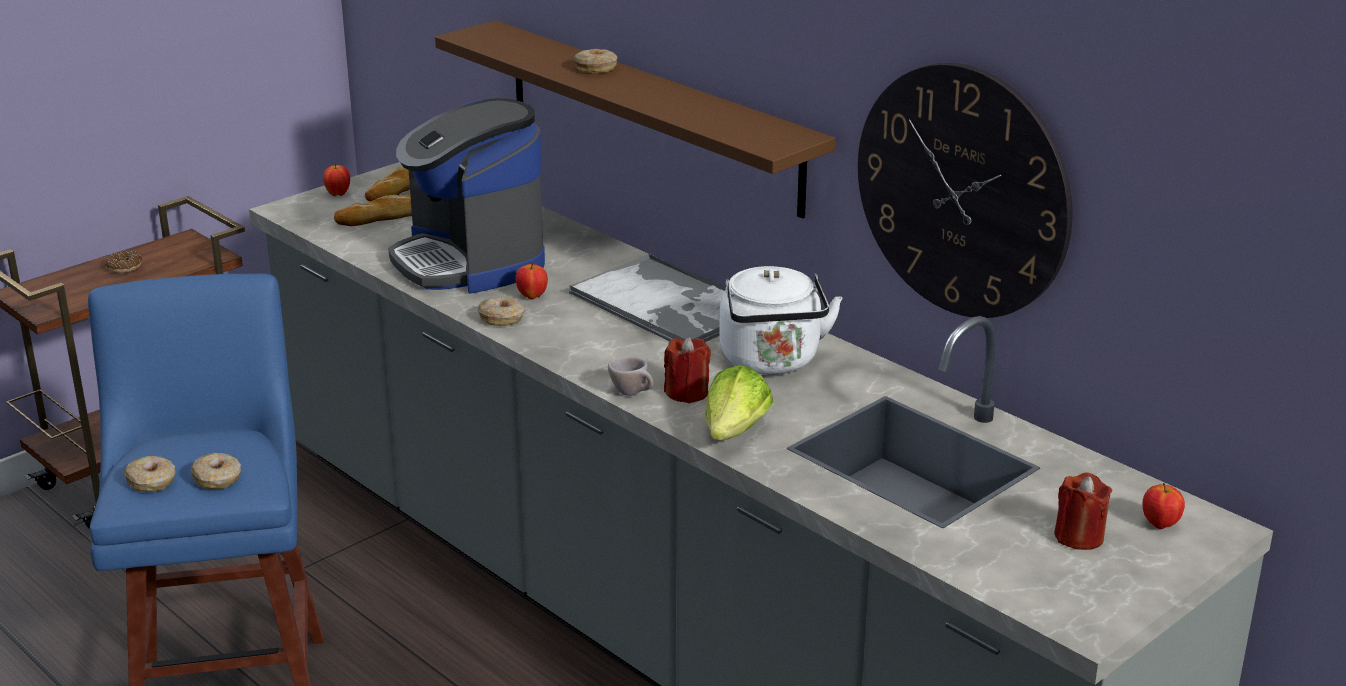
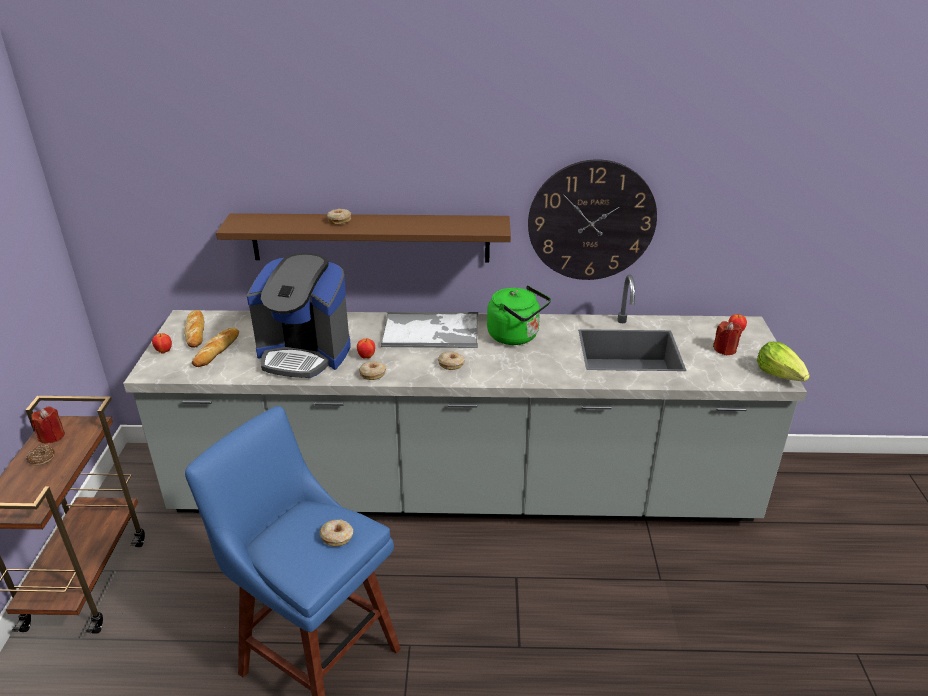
camera: 45 degrees left, 5 degrees up
donut [124,456,176,492] -> donut moved to [438,351,465,370]
beige cup [608,356,654,396] -> none
red candle [664,337,711,403] -> red candle moved to [31,407,65,444]
lettuce [705,365,773,441] -> lettuce moved to [757,342,810,381]
white kettle [719,266,843,375] -> green kettle [487,285,551,345]

